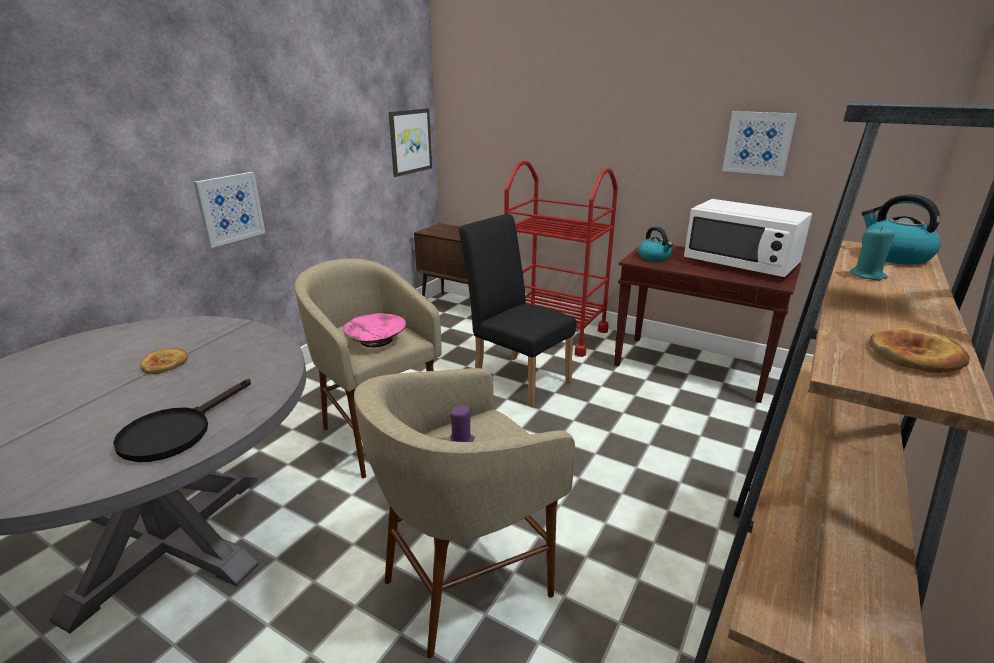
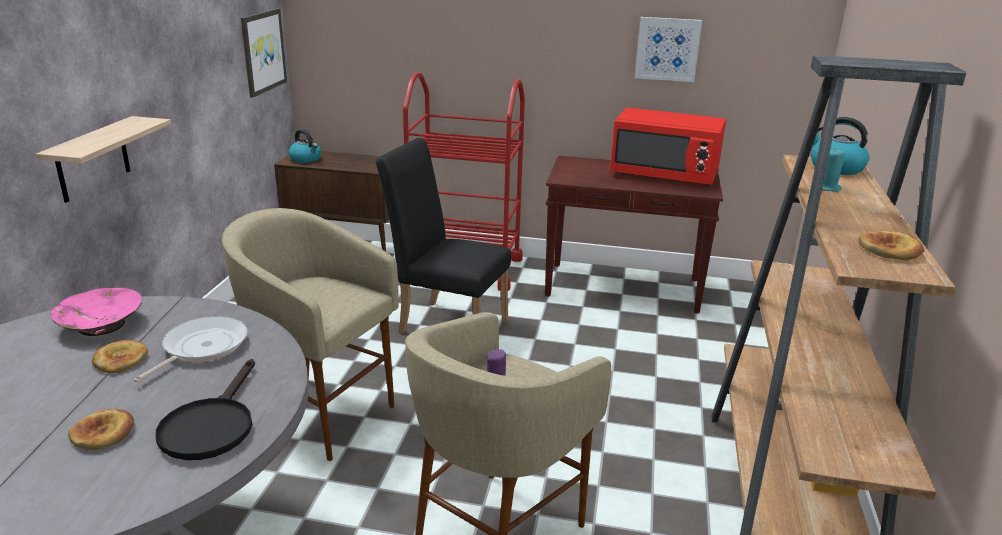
camera: 20 degrees left, 0 degrees up
picture [194,172,265,248] -> shelf [36,116,171,203]
pink bowl [343,313,406,347] -> pink bowl moved to [51,288,142,336]
kettle [638,227,673,261] -> kettle moved to [289,129,321,163]
white microwave [684,199,812,278] -> red microwave [610,107,726,186]
none -> bread [68,409,134,450]
none -> frying pan [133,316,248,383]

